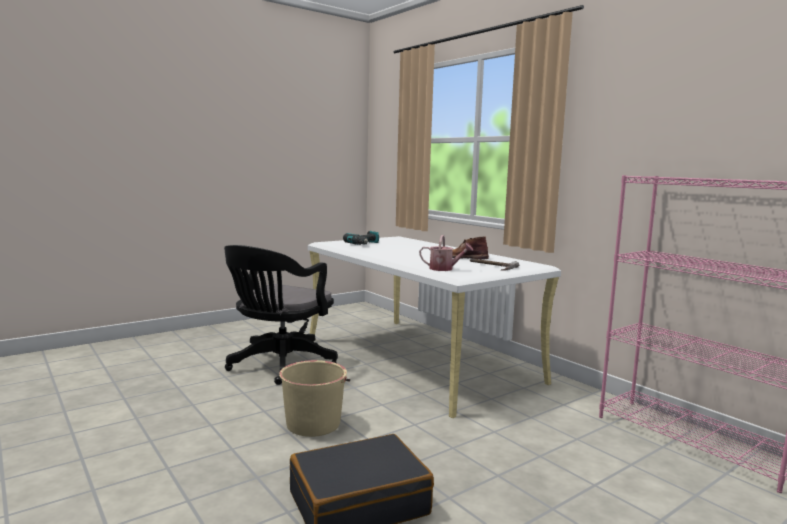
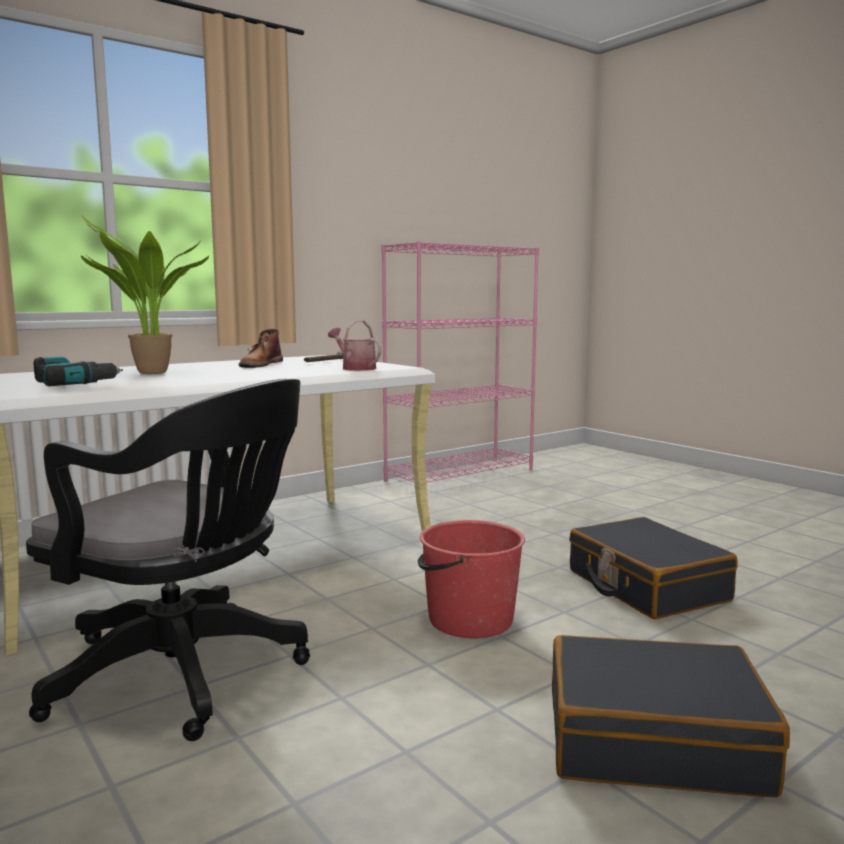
camera: 90 degrees left, 0 degrees up
beige bucket [279,360,350,437] -> red bucket [418,520,525,638]
watering can [419,235,473,271] -> watering can turned 60 degrees counterclockwise [328,320,382,371]
none -> potted plant [81,215,209,374]
none -> black suitcase [552,635,790,798]

